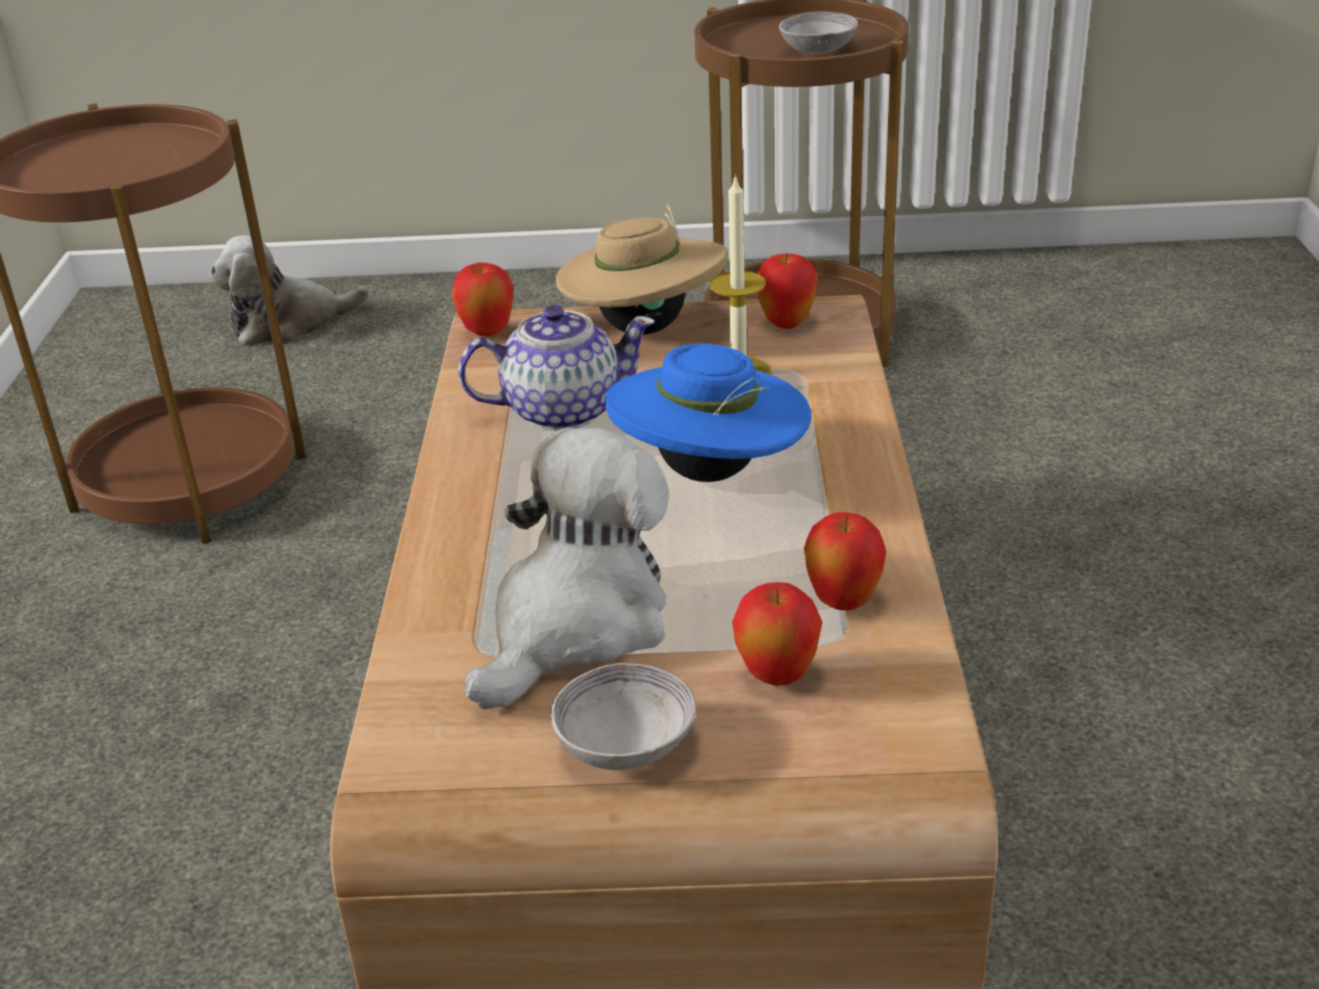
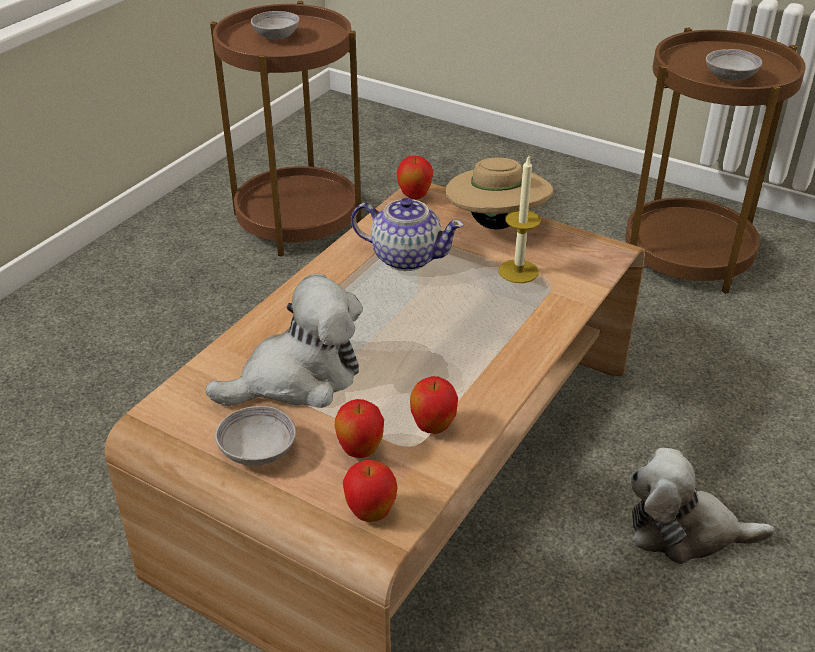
camera: 30 degrees right, 5 degrees up
plush toy [210,235,370,346] -> plush toy moved to [630,448,775,564]
blue hat [605,344,811,482] -> none
apple [757,254,818,329] -> apple moved to [343,460,397,522]
none -> grey bowl [251,11,299,40]

